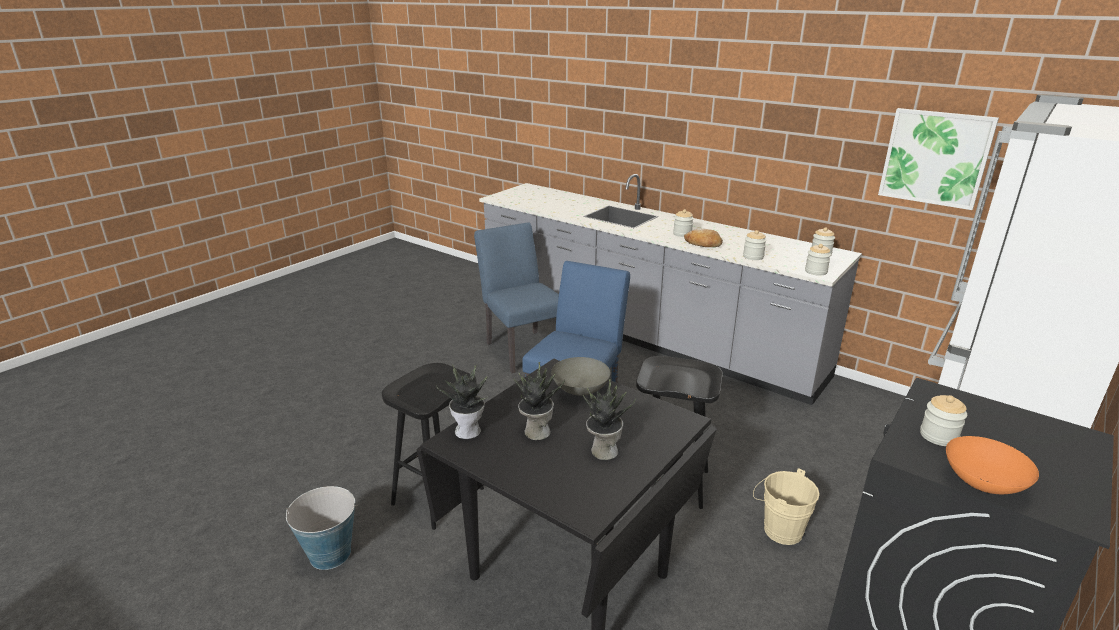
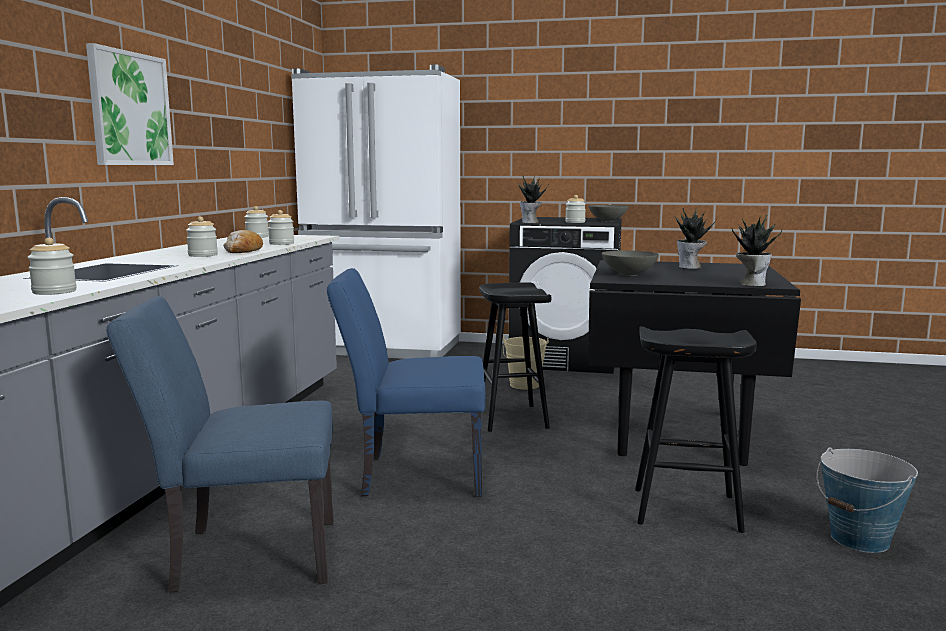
camera: 115 degrees left, 15 degrees down
blue chair [474,222,559,373] -> blue chair turned 45 degrees clockwise [106,296,334,593]
potted plant [514,362,565,440] -> potted plant moved to [518,176,549,223]
jar [805,244,831,276] -> jar moved to [27,238,77,295]
picture [878,108,999,210] -> picture moved to [86,43,174,165]
orange bowl [946,436,1039,494] -> grey bowl [588,205,629,222]

